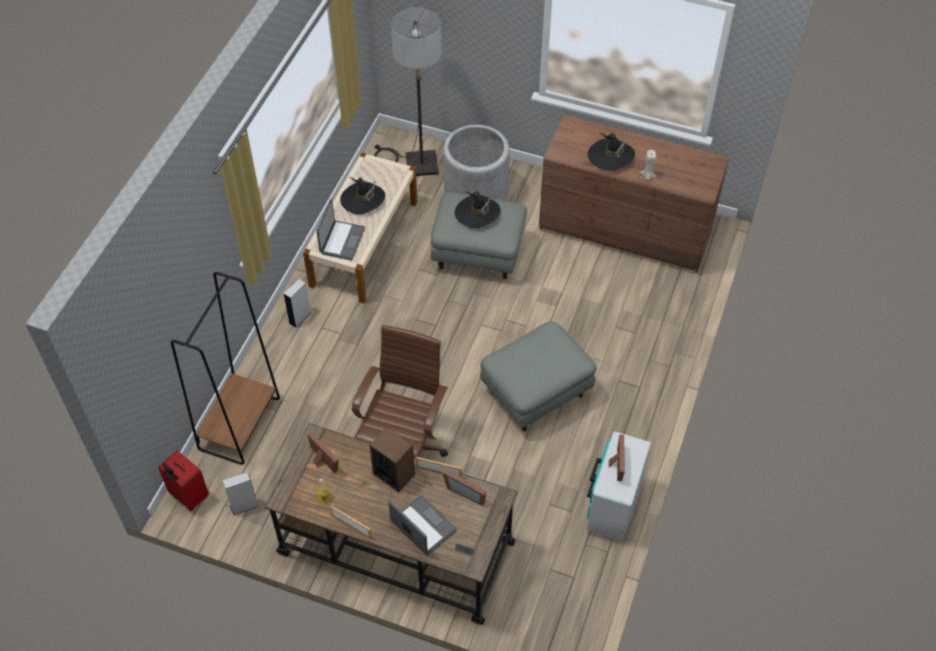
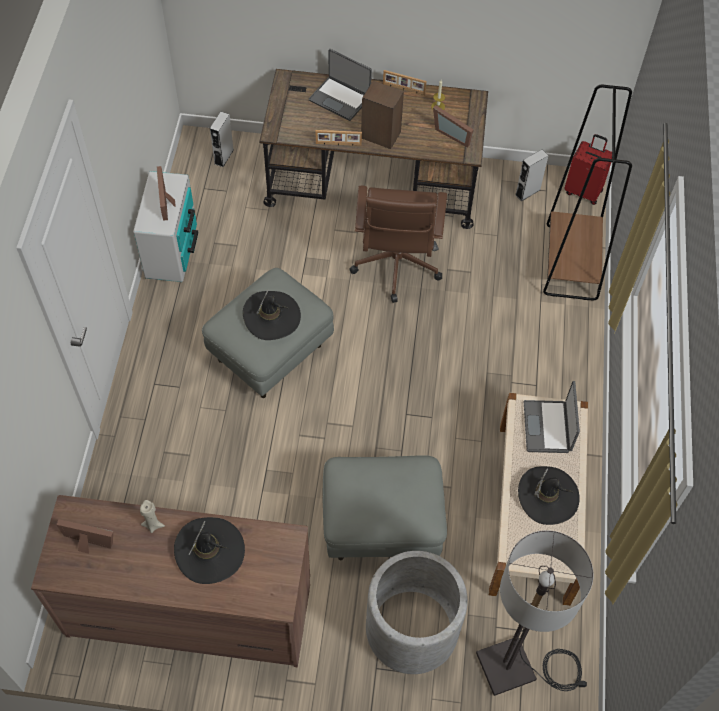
camera: 165 degrees right, 5 degrees up
grey speaker [284,279,311,328] -> grey speaker moved to [210,111,234,167]
picture frame [442,468,487,506] -> picture frame moved to [56,519,113,554]
black hat [455,191,501,229] -> black hat moved to [243,289,301,340]

